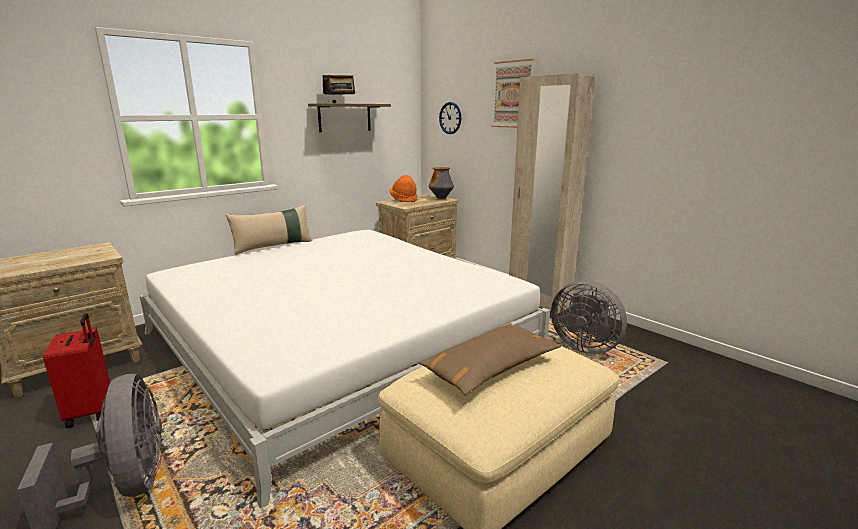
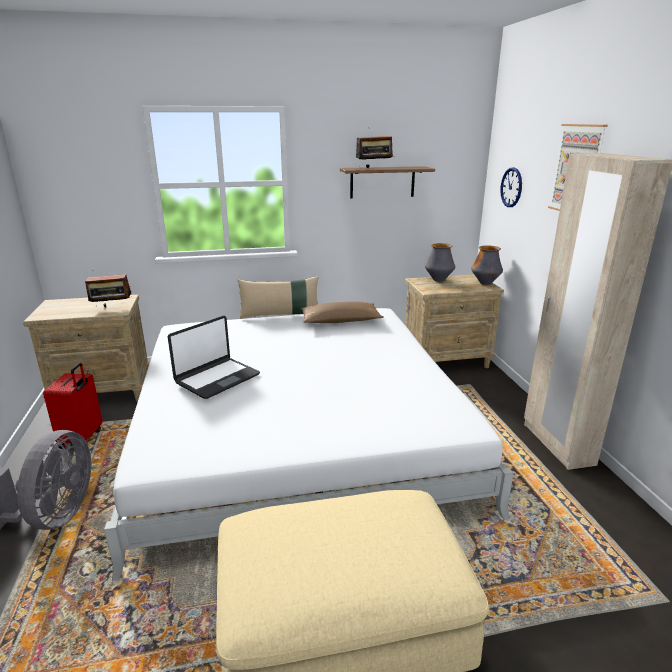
camera: 30 degrees right, 5 degrees up
orange hat [390,175,418,202] -> vase [425,243,455,282]
brown pillow [418,323,561,395] -> brown pillow moved to [301,302,384,323]
grey fan [551,280,627,354] -> none
none -> radio [85,271,131,308]
none -> laptop [168,316,260,399]

